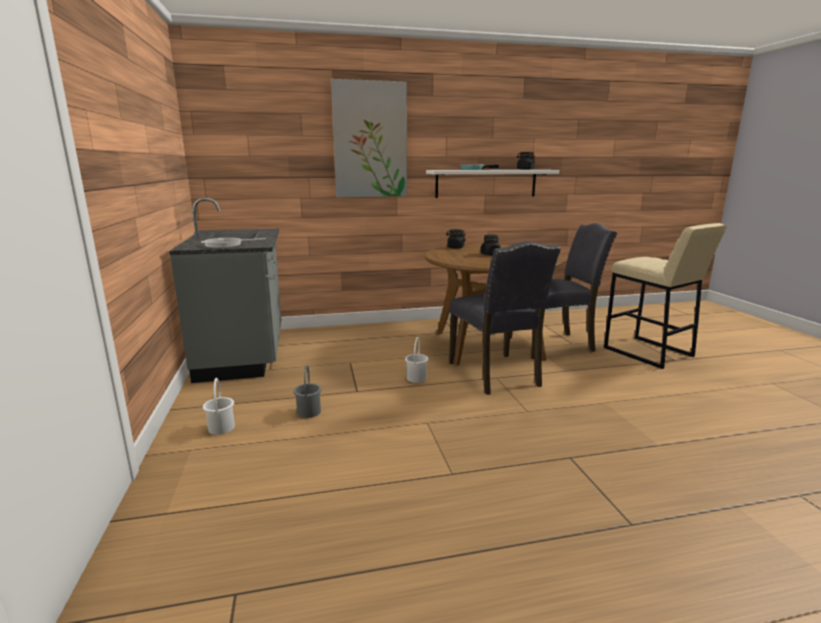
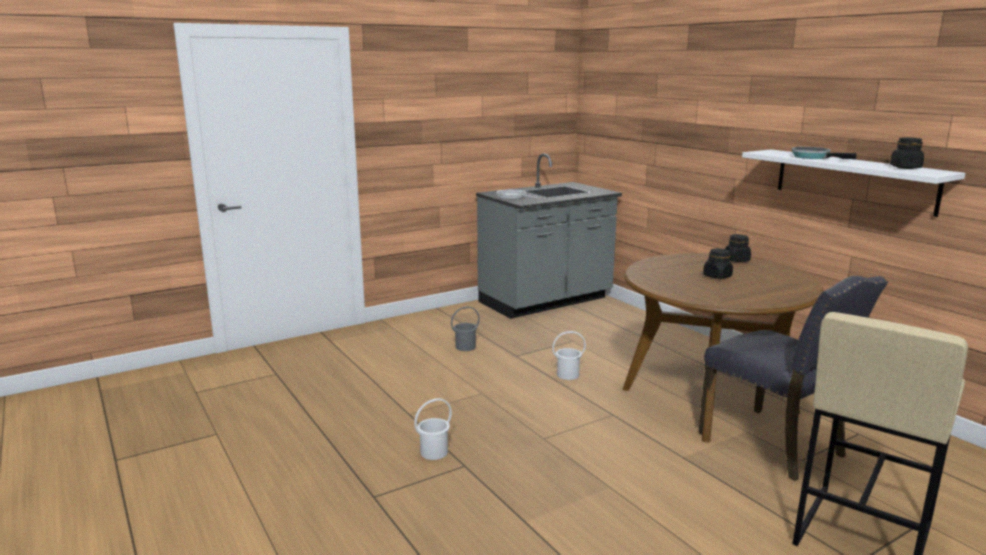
camera: 70 degrees right, 0 degrees up
white bucket [203,378,235,435] -> white bucket moved to [414,398,452,460]
picture [331,79,407,197] -> none
grey chair [449,241,561,395] -> none

